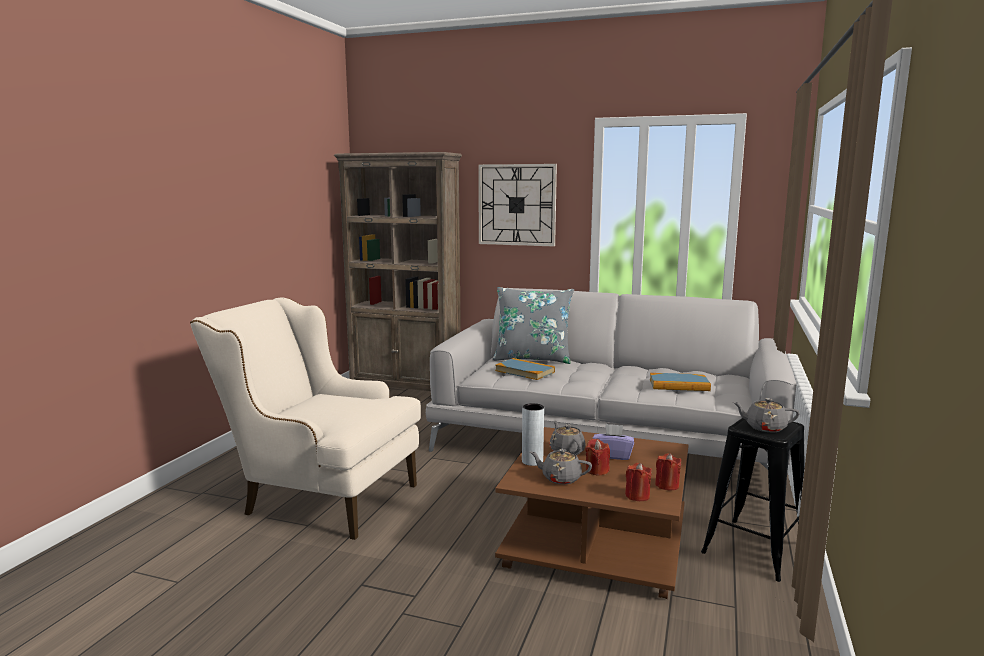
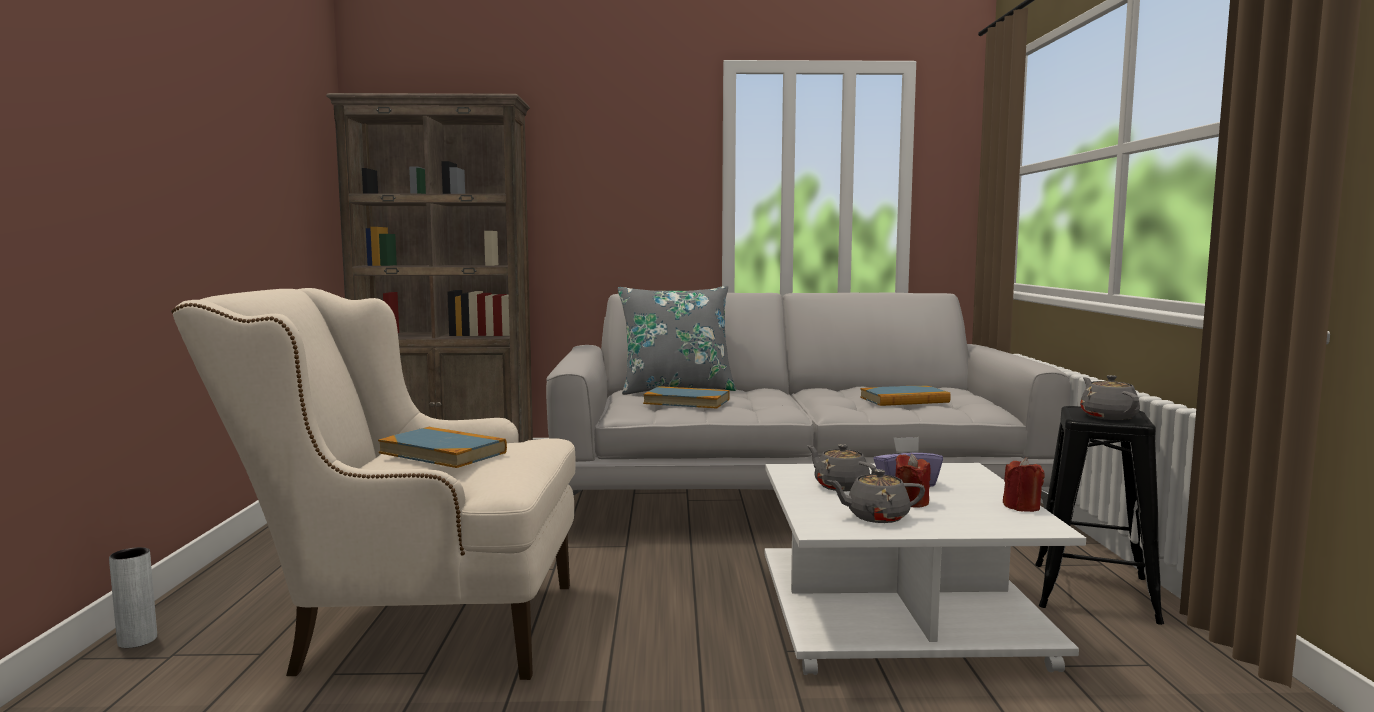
camera: 20 degrees left, 5 degrees down
wall clock [478,164,557,246] -> none
brown coffee table [495,427,689,599] -> white coffee table [764,463,1086,675]
grey vase [522,403,544,466] -> grey vase moved to [109,547,157,648]
red candle [625,463,652,501] -> none
grey teapot [733,398,800,432] -> grey teapot turned 90 degrees clockwise [1080,375,1140,420]
none -> book [378,427,507,468]

